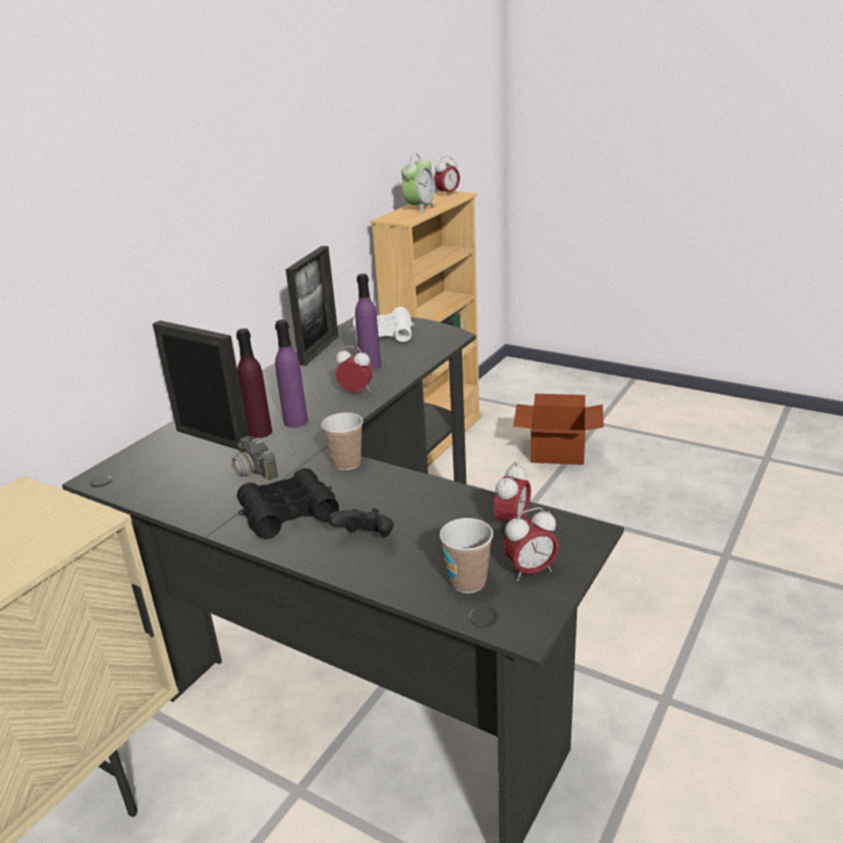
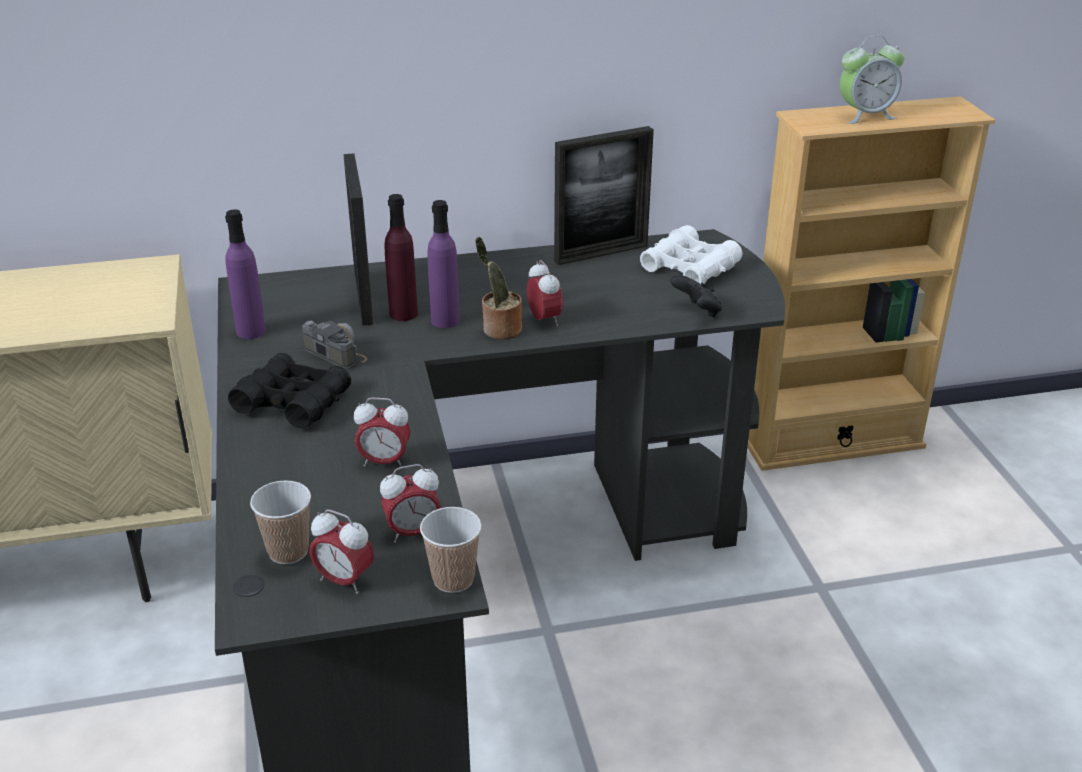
camera: 45 degrees right, 5 degrees up
camera [231,436,278,485] -> camera turned 120 degrees clockwise [302,321,367,369]
cup [321,413,363,470] -> cup moved to [420,507,482,593]
black game controller [328,508,394,537] -> black game controller moved to [671,275,722,317]
purple bottle [355,274,381,370] -> purple bottle moved to [225,209,266,339]
alarm clock [434,156,460,197] -> alarm clock moved to [354,398,410,467]
cardboard box [513,394,604,465] -> none
none -> potted plant [475,237,522,339]

